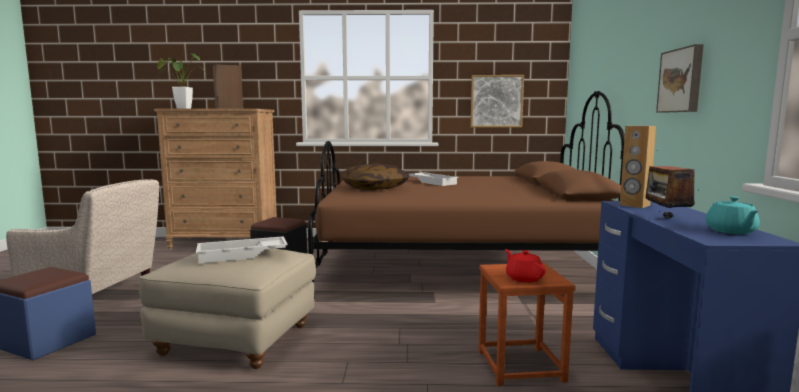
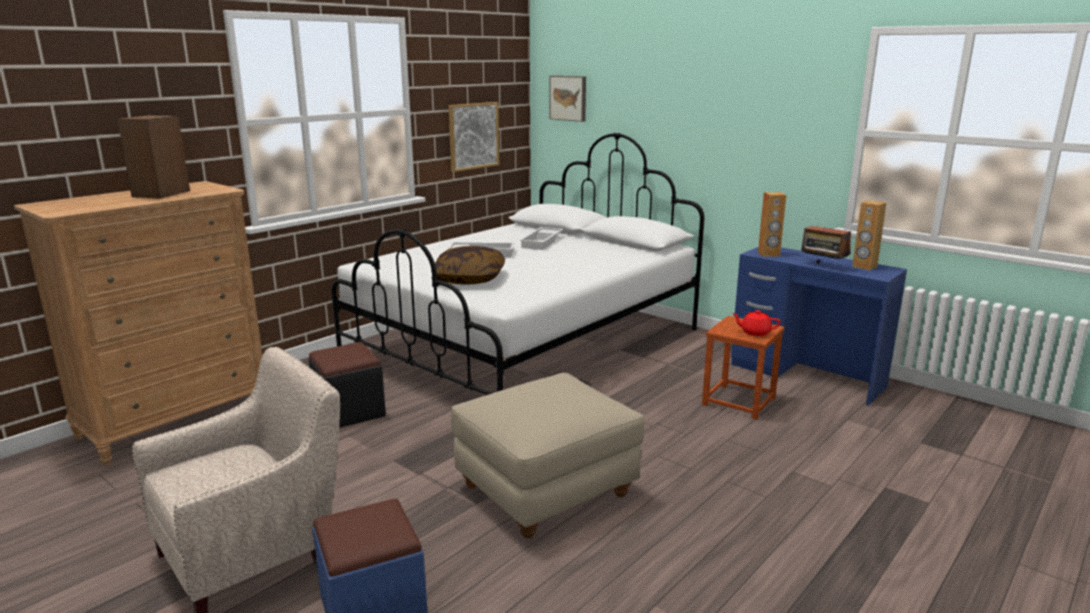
camera: 50 degrees left, 10 degrees up
potted plant [157,53,205,109] -> none
white tray [196,236,288,263] -> white tray moved to [520,227,564,250]
brown bed [308,91,625,299] -> white bed [331,133,704,395]
picture [656,44,704,113] -> picture moved to [550,76,586,122]
turquoise teapot [705,196,760,234] -> brown speaker [852,200,886,270]

